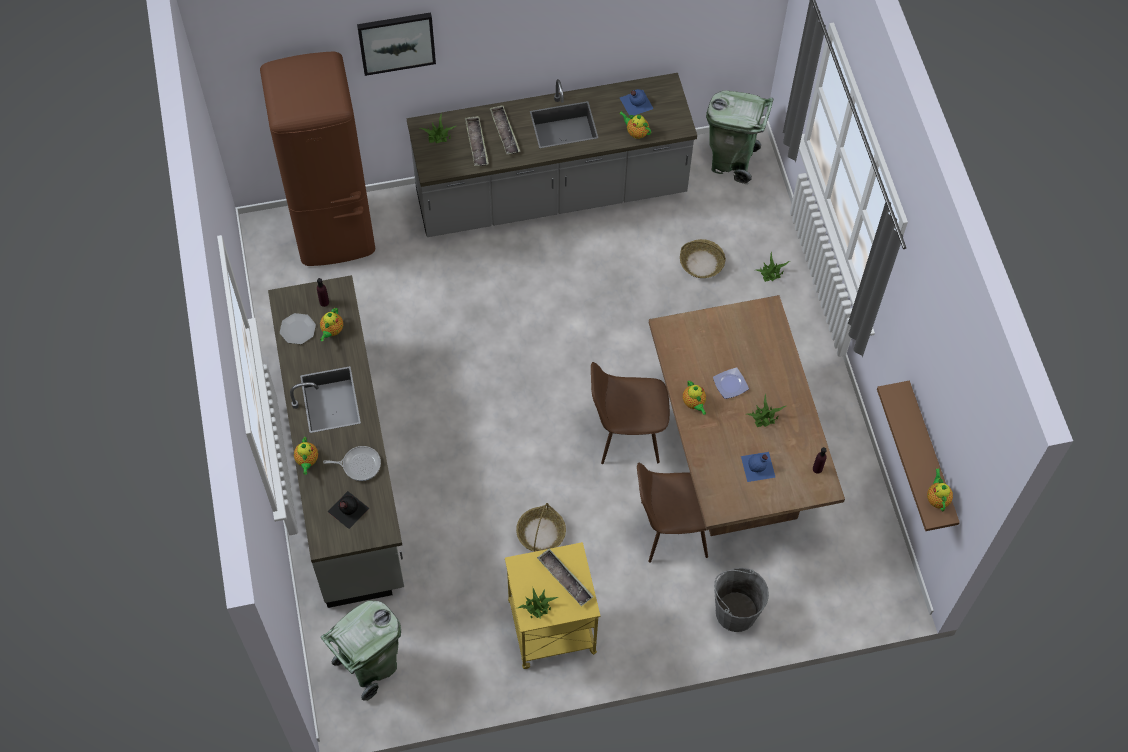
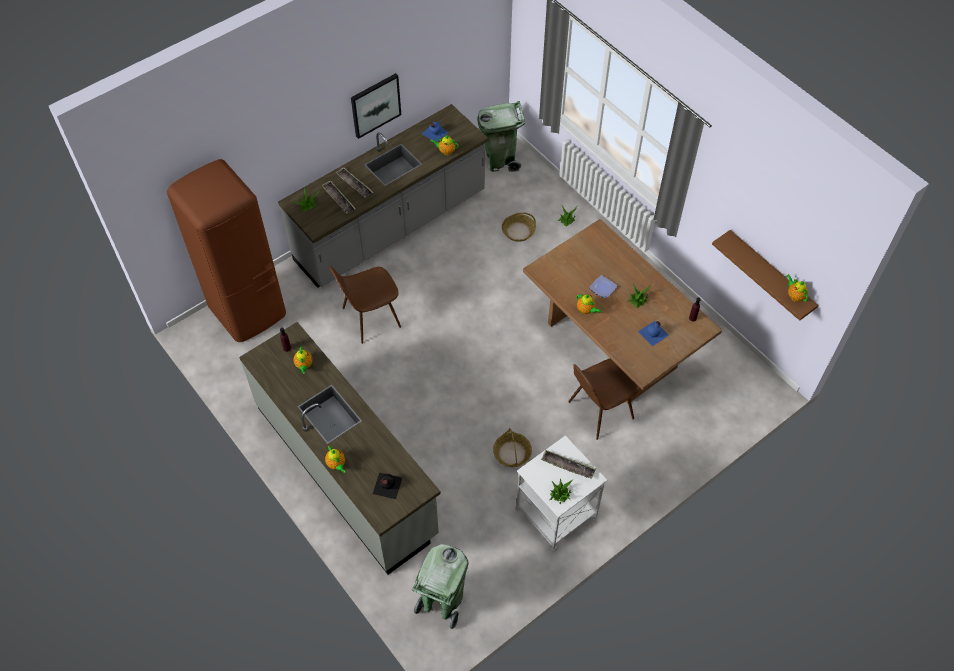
camera: 25 degrees left, 5 degrees down
plate [280,313,316,344] -> none
frying pan [323,446,381,481] -> none
picture [357,12,436,76] -> picture moved to [351,73,401,139]
yellow cart [505,542,600,669] -> white cart [515,436,607,552]
brown chair [591,362,670,464] -> brown chair moved to [329,266,401,344]
grey bucket [714,567,769,632] -> none

